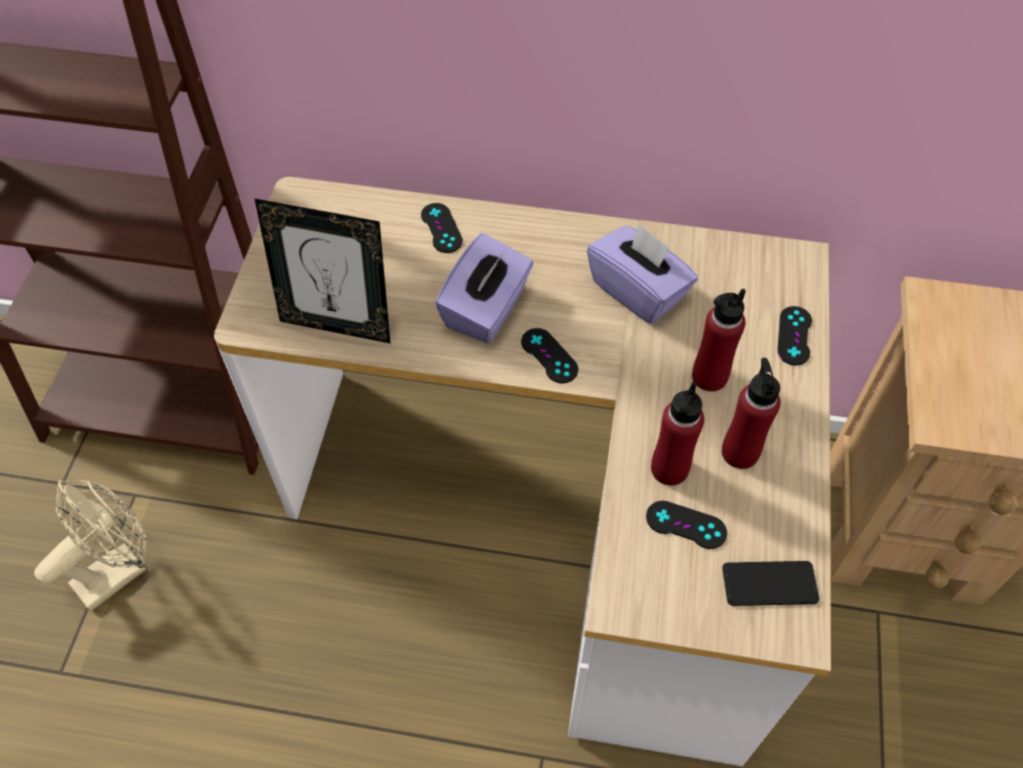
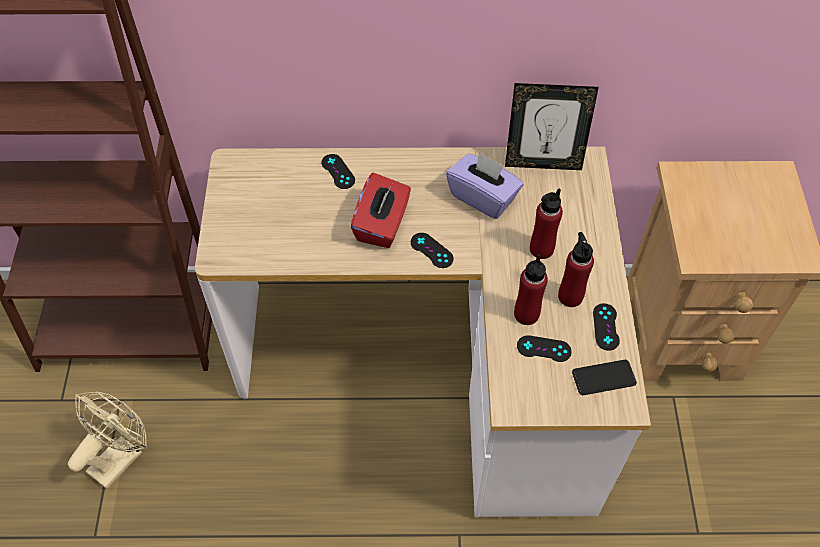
camera: 10 degrees left, 0 degrees up
picture frame [255,199,391,344] -> picture frame moved to [505,83,599,170]
purple tissue box [435,233,534,343] -> red tissue box [351,172,411,248]
black game controller [777,306,812,366] -> black game controller moved to [593,303,620,351]

